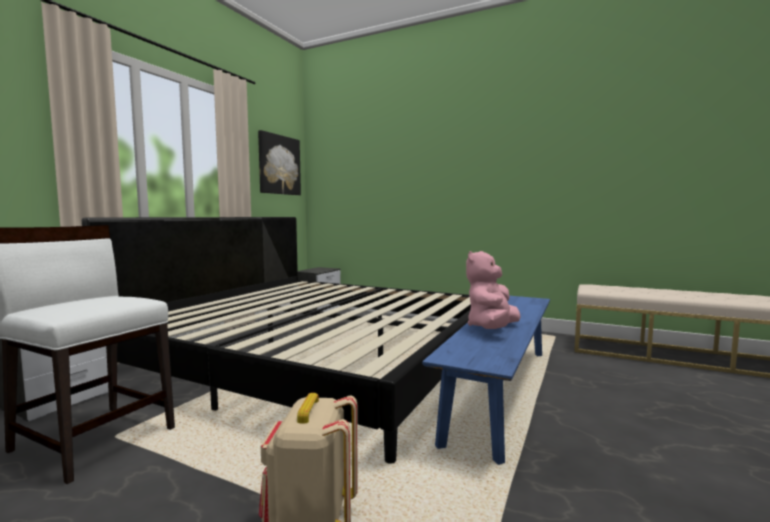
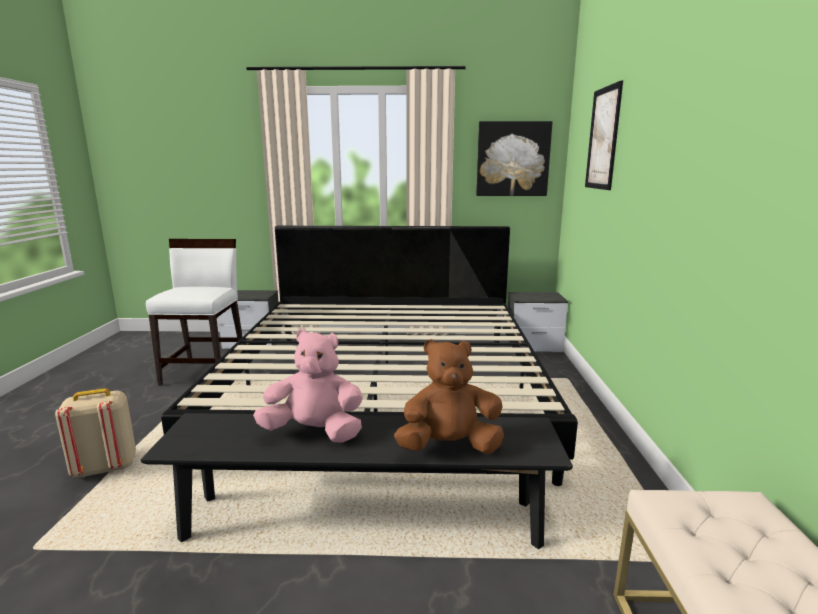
camera: 65 degrees right, 10 degrees up
blue bench [422,296,550,465] -> black bench [141,413,573,549]
none -> brown plush toy [394,339,504,454]
none -> picture [585,80,623,190]

